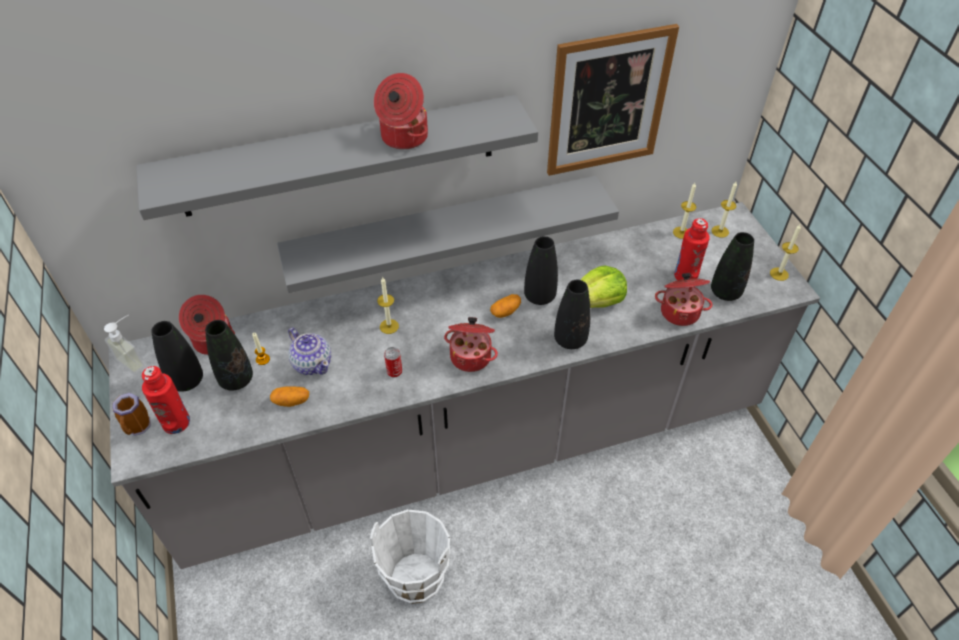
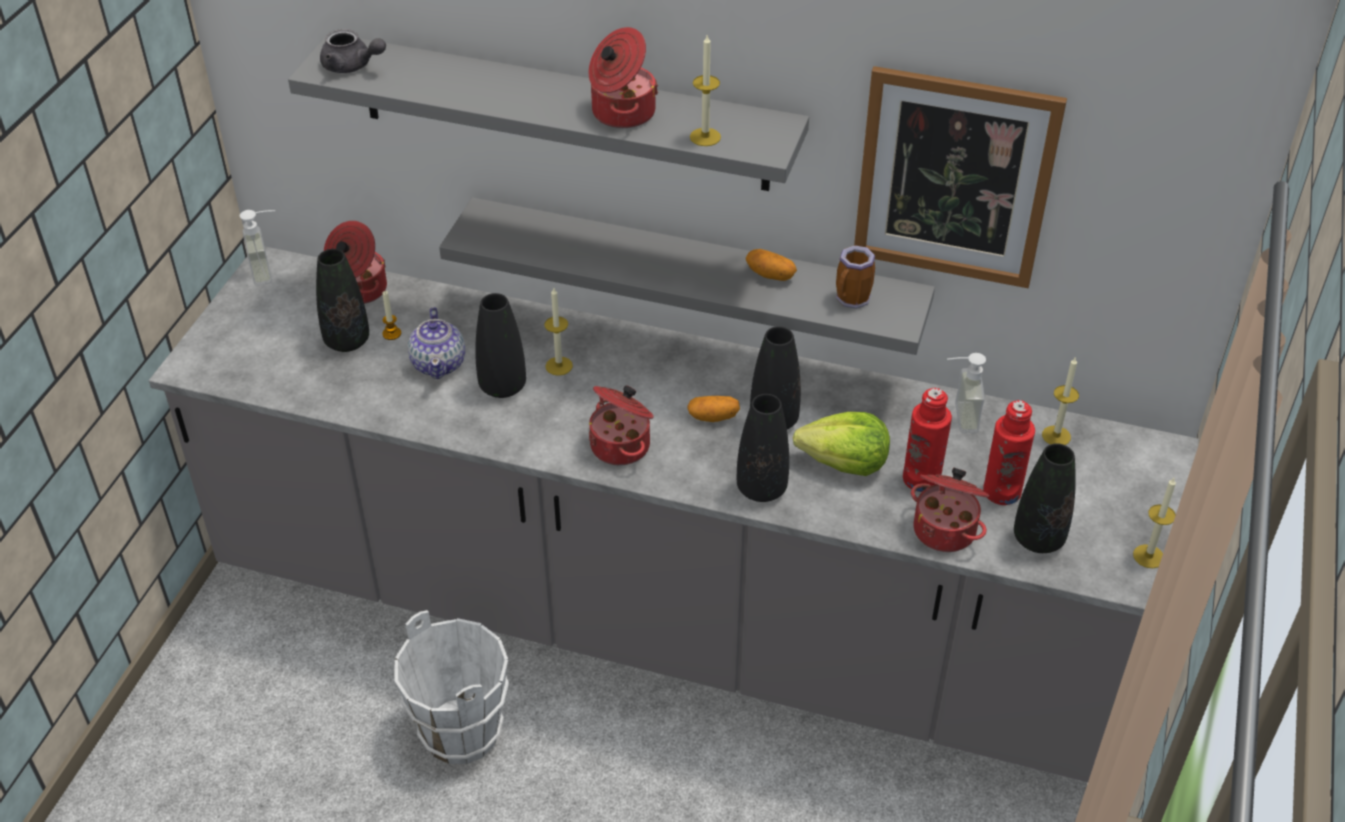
camera: 35 degrees right, 5 degrees down
mug [113,393,151,436] -> mug moved to [836,245,875,309]
red bottle [142,366,190,434] -> red bottle moved to [903,388,952,492]
black vase [151,321,203,392] -> black vase moved to [475,293,526,398]
potato [270,386,309,407] -> potato moved to [746,249,797,281]
can [384,347,402,378] -> none
candle [711,182,737,238] -> candle moved to [690,35,721,146]
none -> grey teapot [320,29,386,73]
none -> soap dispenser [947,353,986,433]

